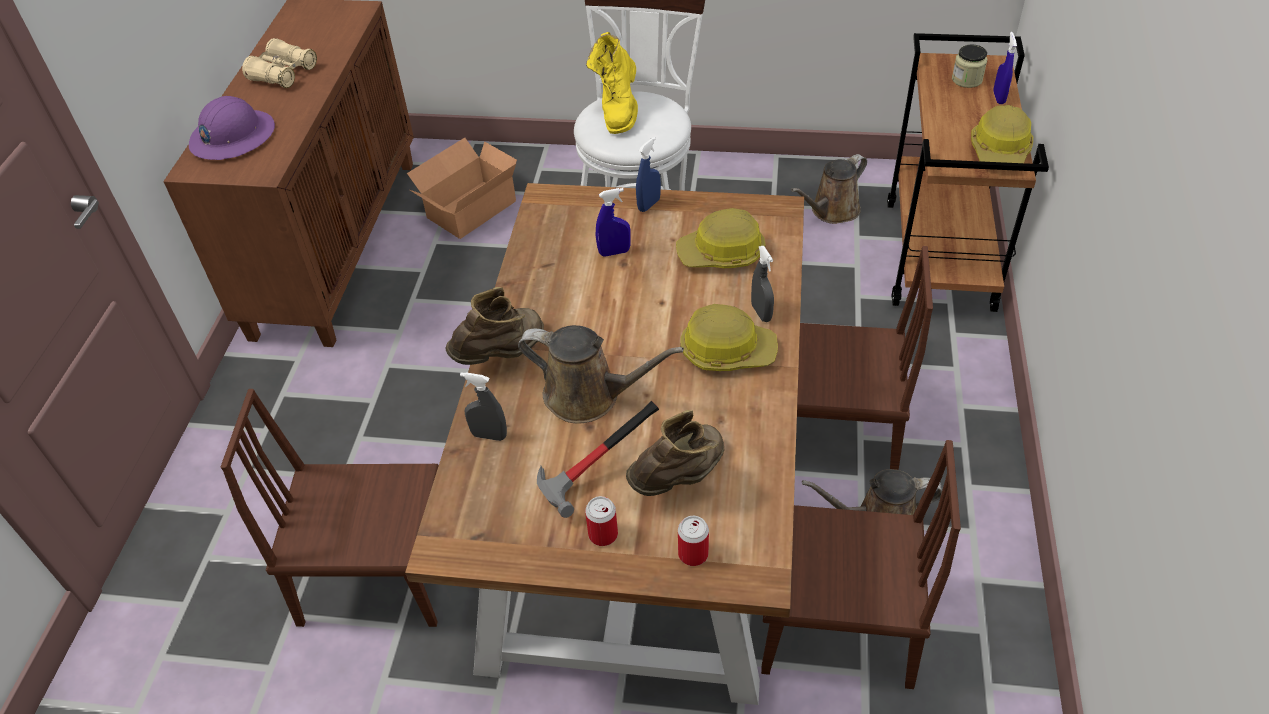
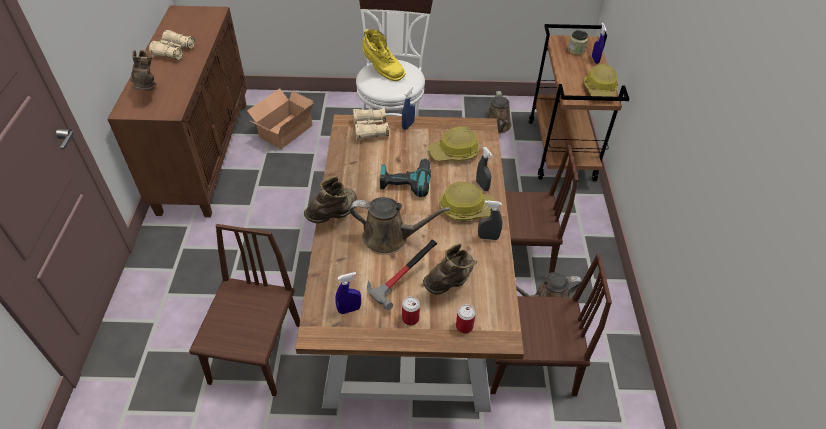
camera: 10 degrees left, 0 degrees up
purple hard hat [189,96,275,160] -> brown boot [131,50,156,91]
brown chair [221,389,439,627] -> brown chair turned 105 degrees clockwise [189,224,300,396]
grey spray bottle [460,372,507,441] -> grey spray bottle moved to [478,200,502,240]
yellow boot [586,32,638,134] -> yellow boot turned 45 degrees counterclockwise [363,29,406,81]
blue spray bottle [596,188,631,257] -> blue spray bottle moved to [336,272,361,314]
brown watering can [791,154,867,224] -> brown watering can turned 45 degrees counterclockwise [486,91,511,133]
none -> beige binoculars [353,108,389,140]
none -> power drill [380,158,431,197]

